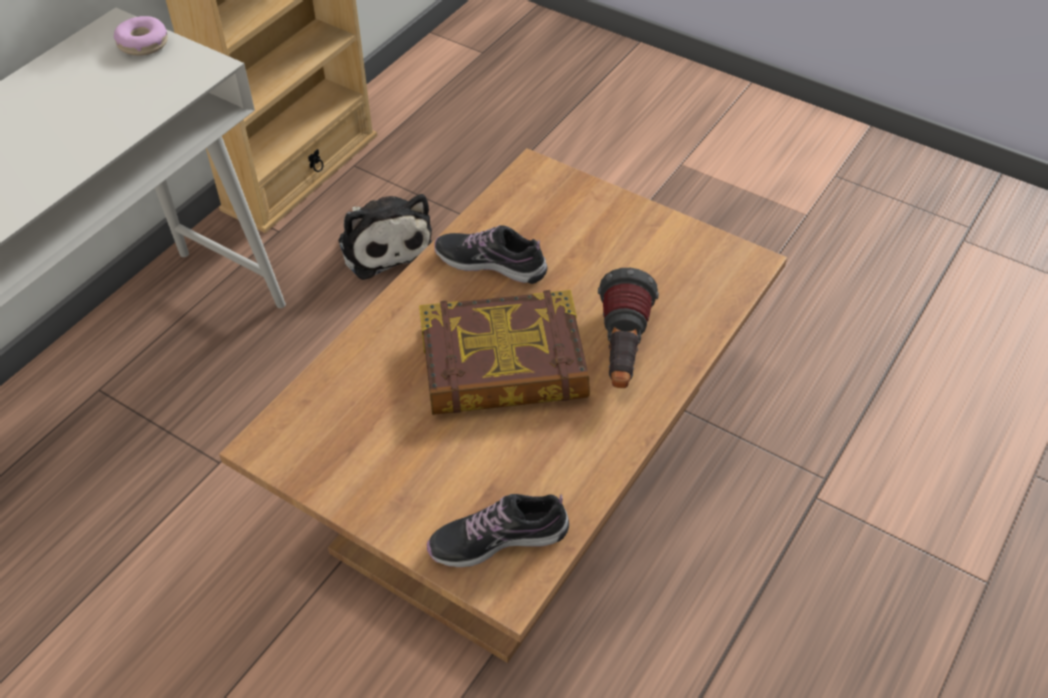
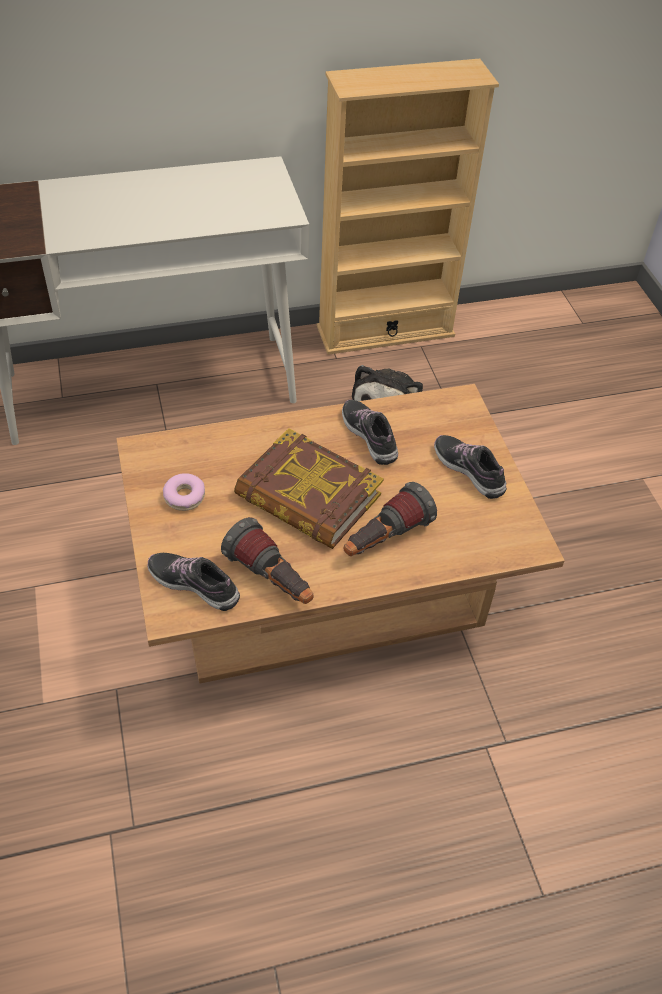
camera: 40 degrees right, 0 degrees up
donut [114,16,168,56] -> donut moved to [163,473,205,511]
none -> flashlight [221,517,313,604]
none -> shoe [434,435,507,499]

